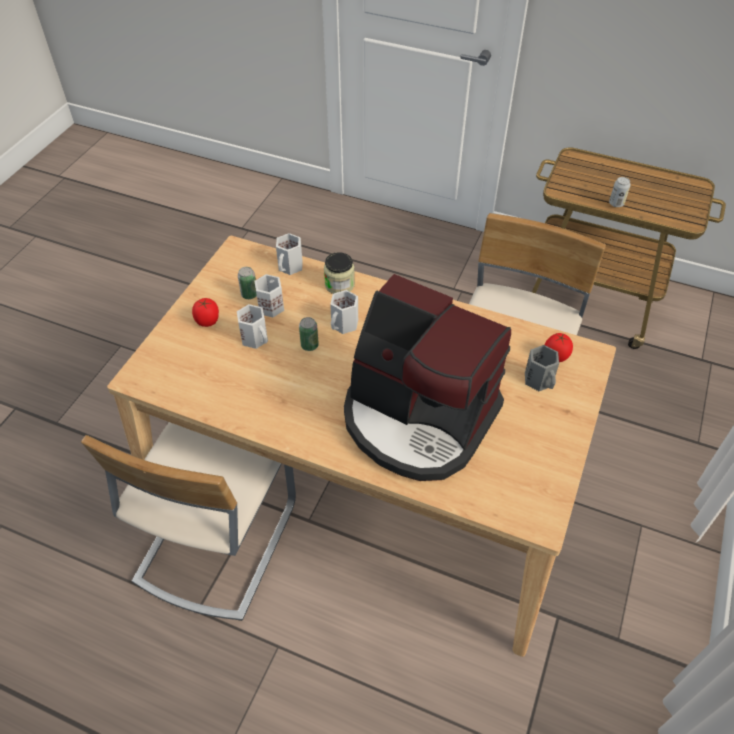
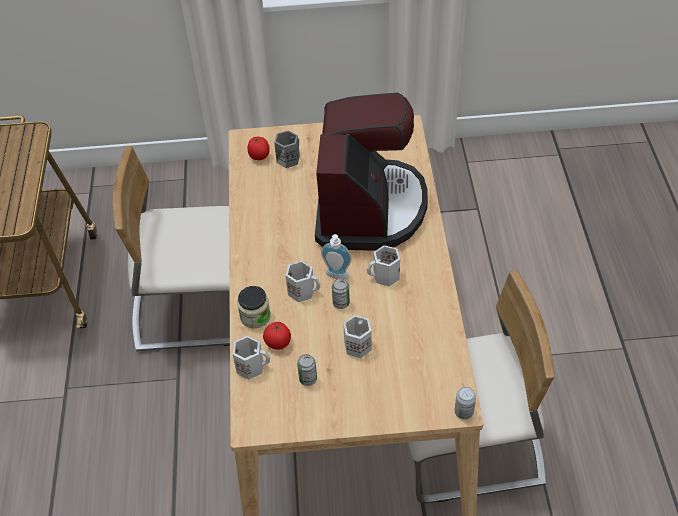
camera: 115 degrees left, 0 degrees up
tomato [192,298,219,327] -> tomato moved to [263,322,291,350]
white mug [254,274,284,317] -> white mug moved to [367,245,400,287]
can [609,177,631,207] -> can moved to [455,387,476,420]
none -> soap dispenser [321,234,352,279]

